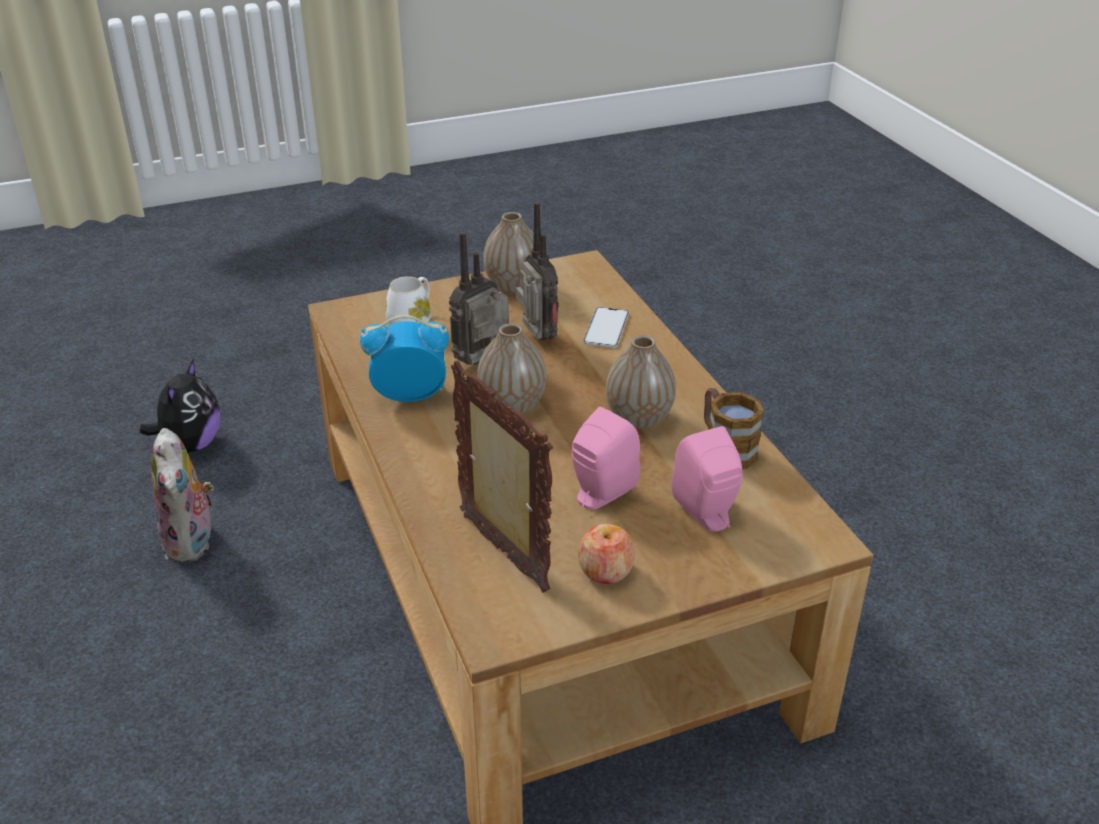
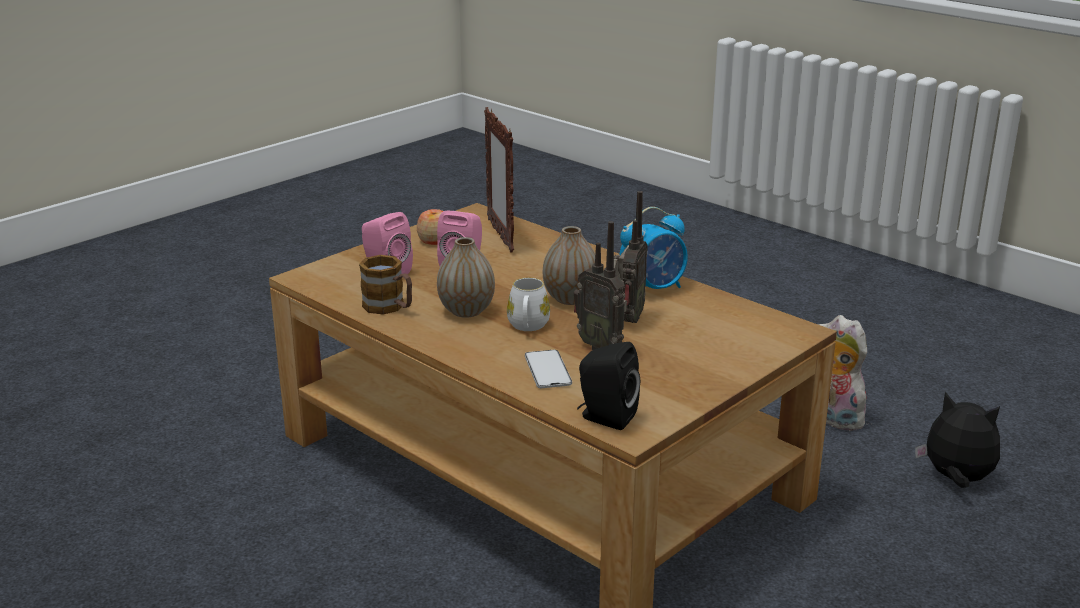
camera: 155 degrees right, 10 degrees down
plush toy [139,359,220,452] -> plush toy turned 135 degrees clockwise [915,392,1000,488]
white mug [385,276,431,325] -> white mug moved to [507,277,550,331]
picture frame [451,360,553,593] -> picture frame turned 45 degrees clockwise [484,107,514,253]
vase [483,212,534,293] -> none
none -> black speaker [577,342,640,430]

